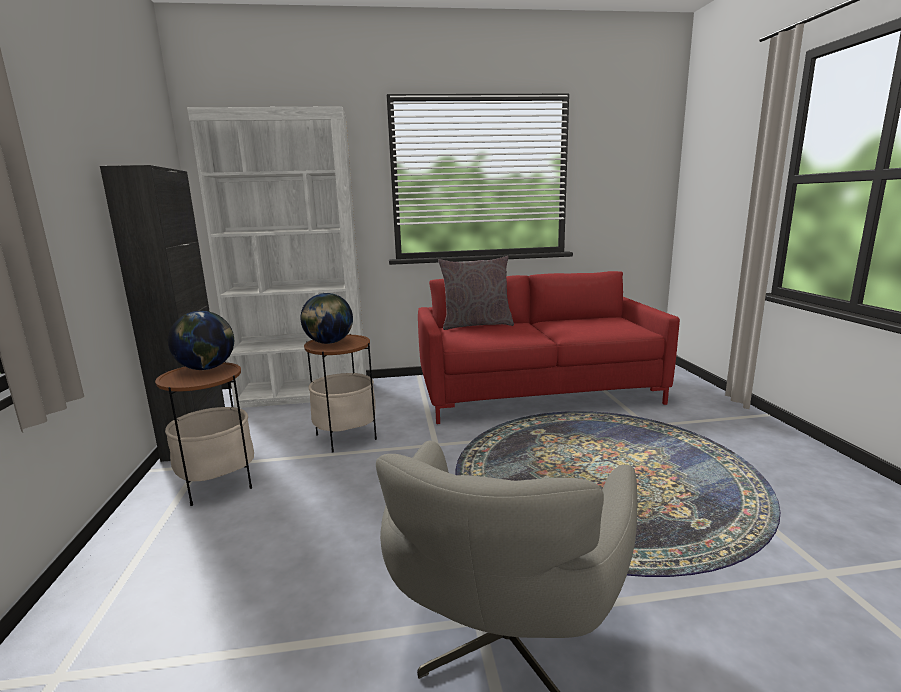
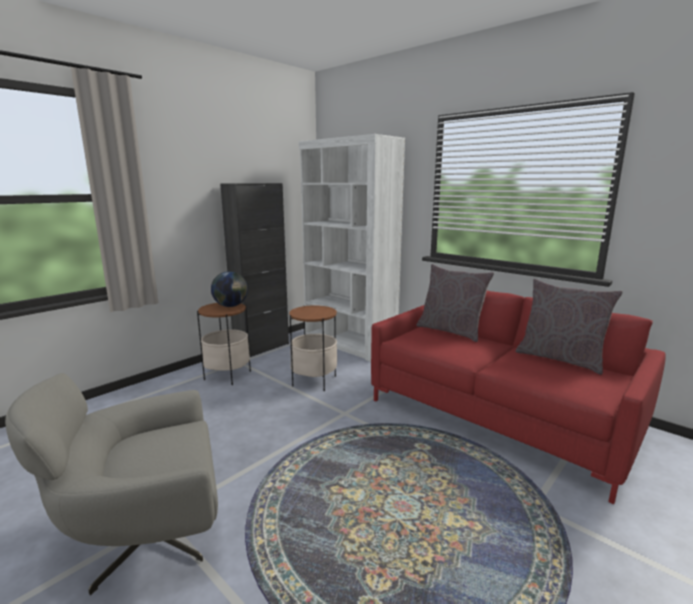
camera: 50 degrees right, 0 degrees up
globe [300,293,353,344] -> none
none -> grey pillow [516,279,623,375]

